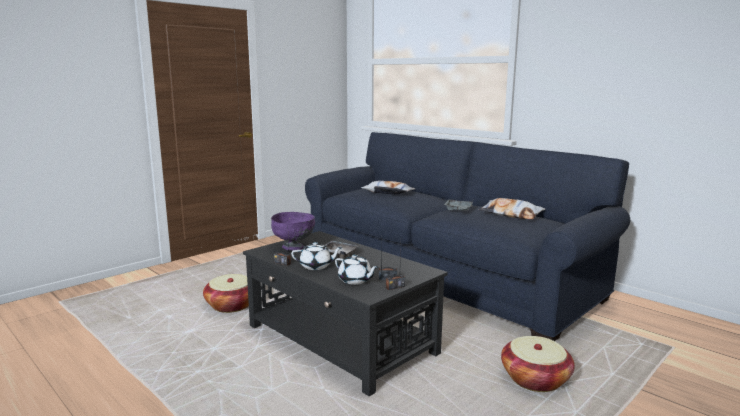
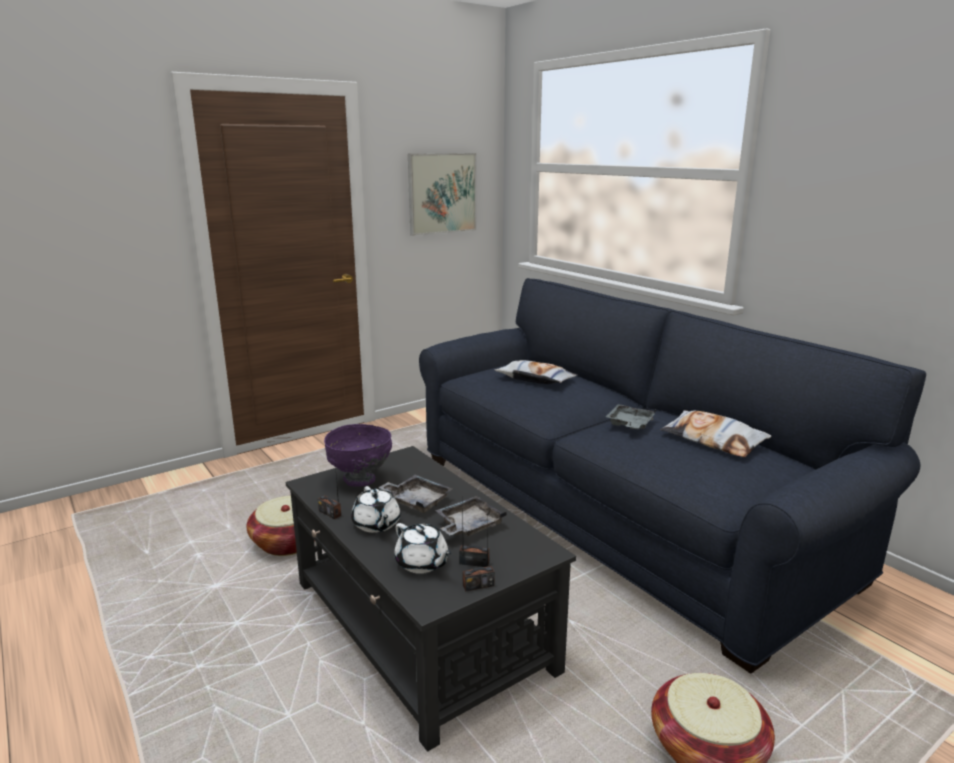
camera: 10 degrees right, 5 degrees up
white teapot [291,242,343,270] -> white teapot turned 60 degrees clockwise [351,486,401,533]
none -> picture [408,153,476,236]
none -> grey tray [435,496,507,536]

